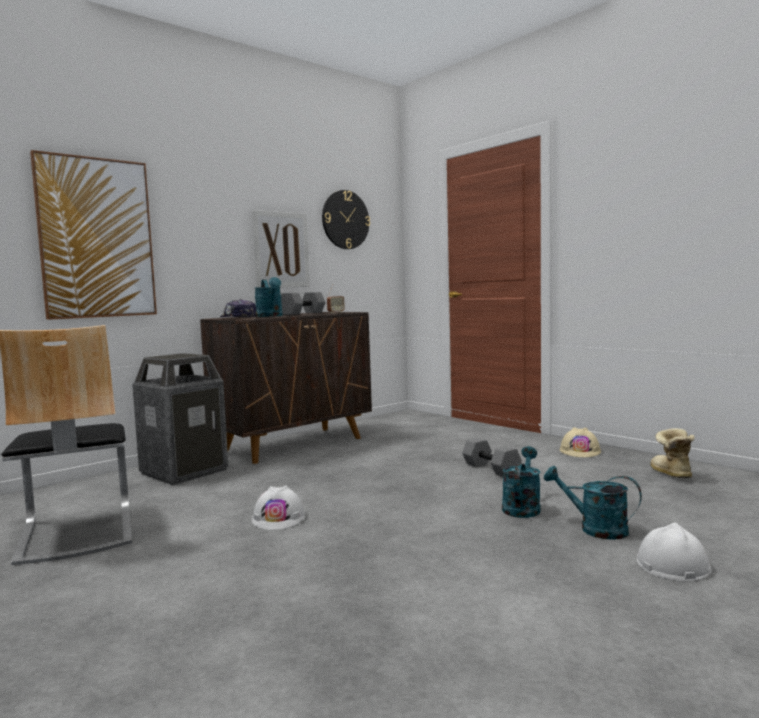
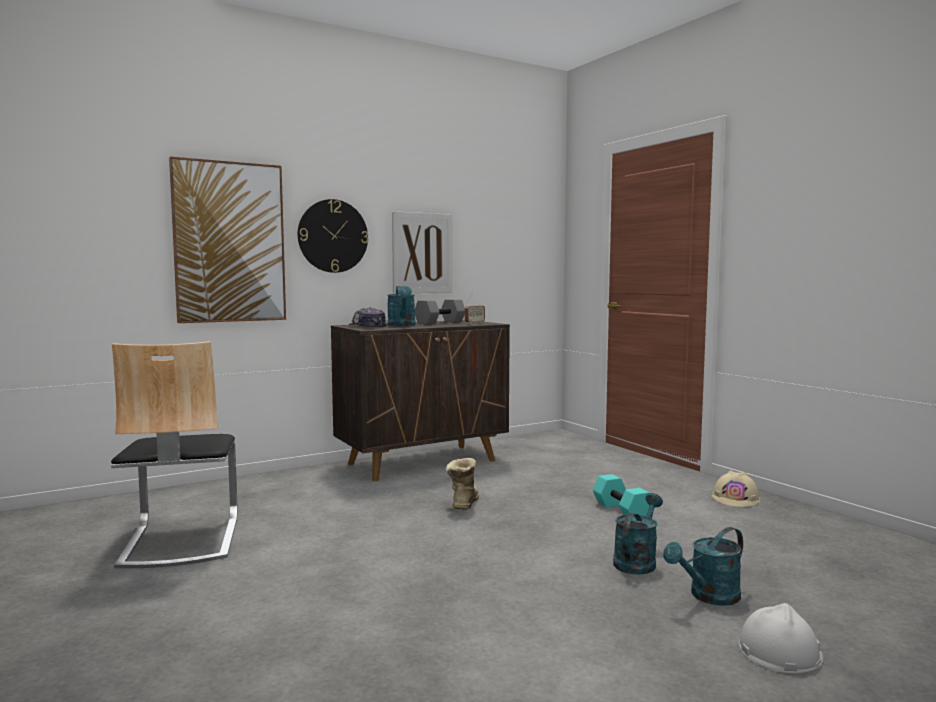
camera: 10 degrees right, 0 degrees up
trash can [132,353,228,485] -> none
white hard hat [252,485,305,530] -> none
wall clock [322,190,370,249] -> wall clock moved to [298,199,368,273]
grey dumbbell [462,438,522,477] -> turquoise dumbbell [593,474,655,516]
turquoise watering can [544,466,642,540] -> turquoise watering can turned 75 degrees counterclockwise [663,527,743,606]
boot [651,428,695,478] -> boot moved to [446,458,479,510]

